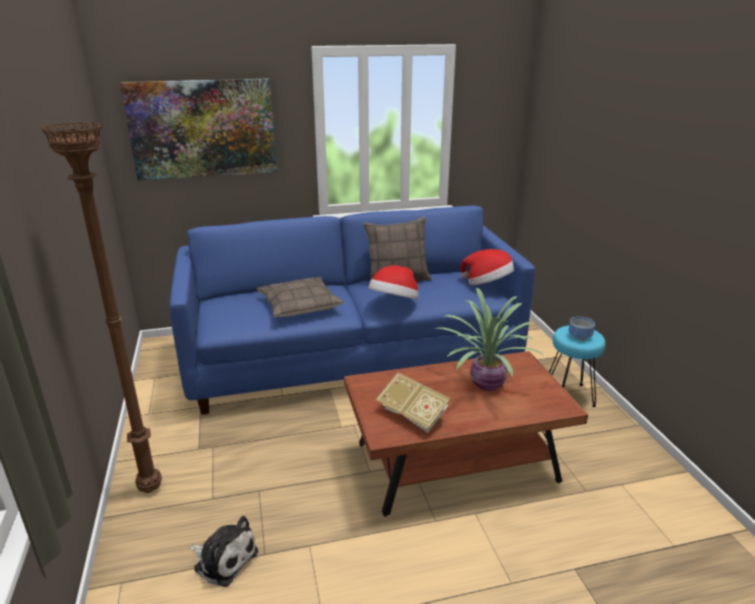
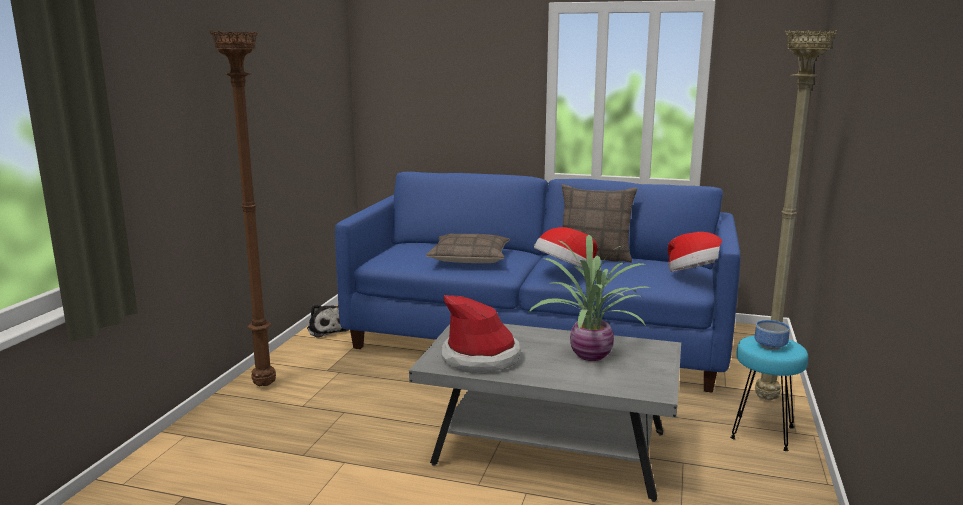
camera: 30 degrees right, 10 degrees down
picture [120,78,277,180] -> none
plush toy [189,516,258,587] -> plush toy moved to [307,305,348,338]
brown coffee table [344,351,588,517] -> grey coffee table [409,324,681,502]
book [376,372,450,433] -> hat [441,295,521,373]
none -> beige floor lamp [755,30,837,400]

